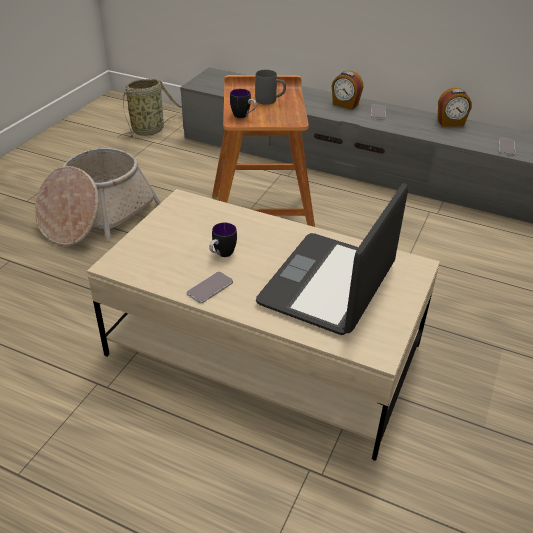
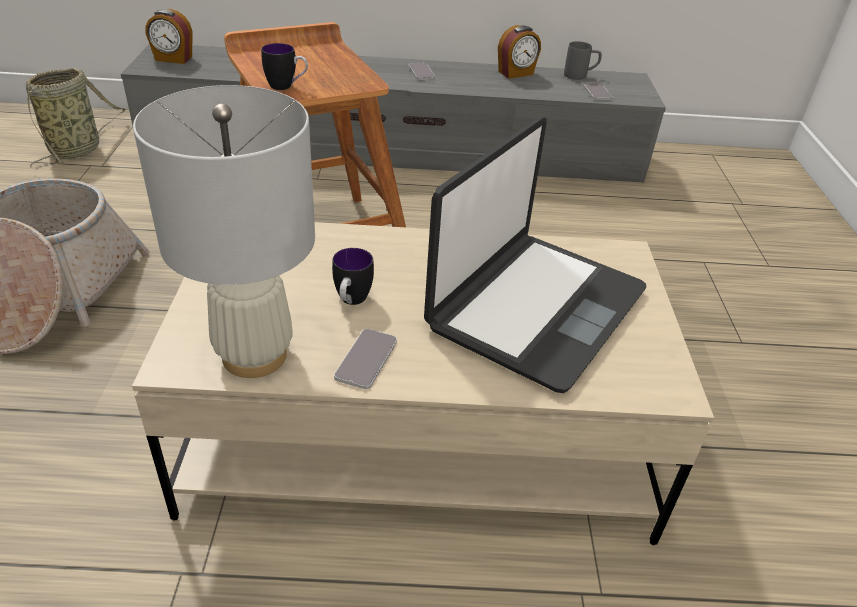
camera: 25 degrees left, 0 degrees up
grey mug [255,70,286,105] -> grey mug moved to [564,41,602,80]
laptop [256,183,408,335] -> laptop turned 150 degrees counterclockwise [424,117,646,393]
alarm clock [332,71,363,110] -> alarm clock moved to [146,9,193,64]
none -> white table lamp [133,85,315,378]

